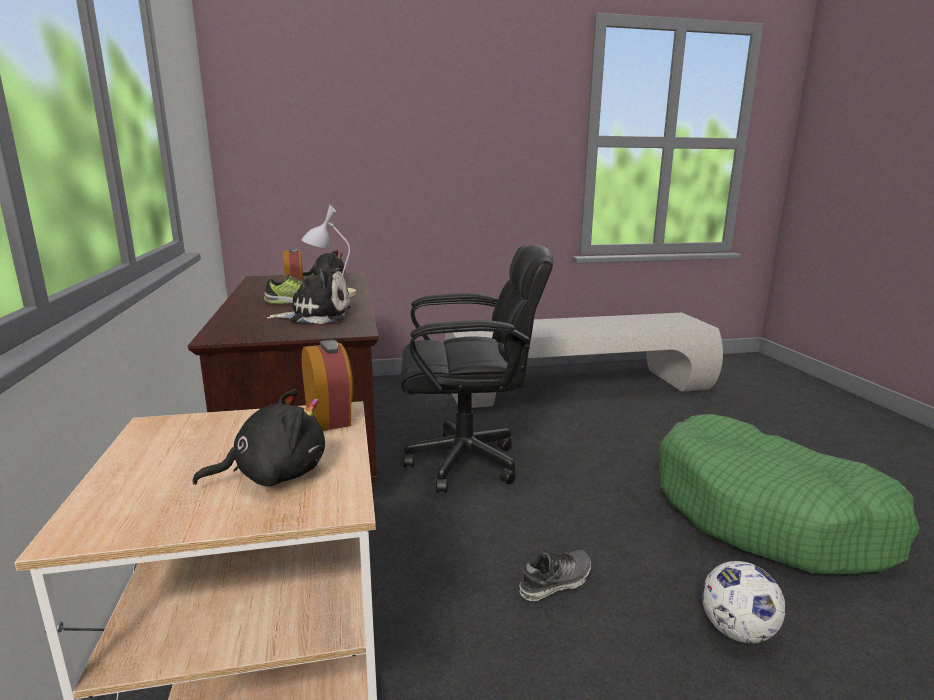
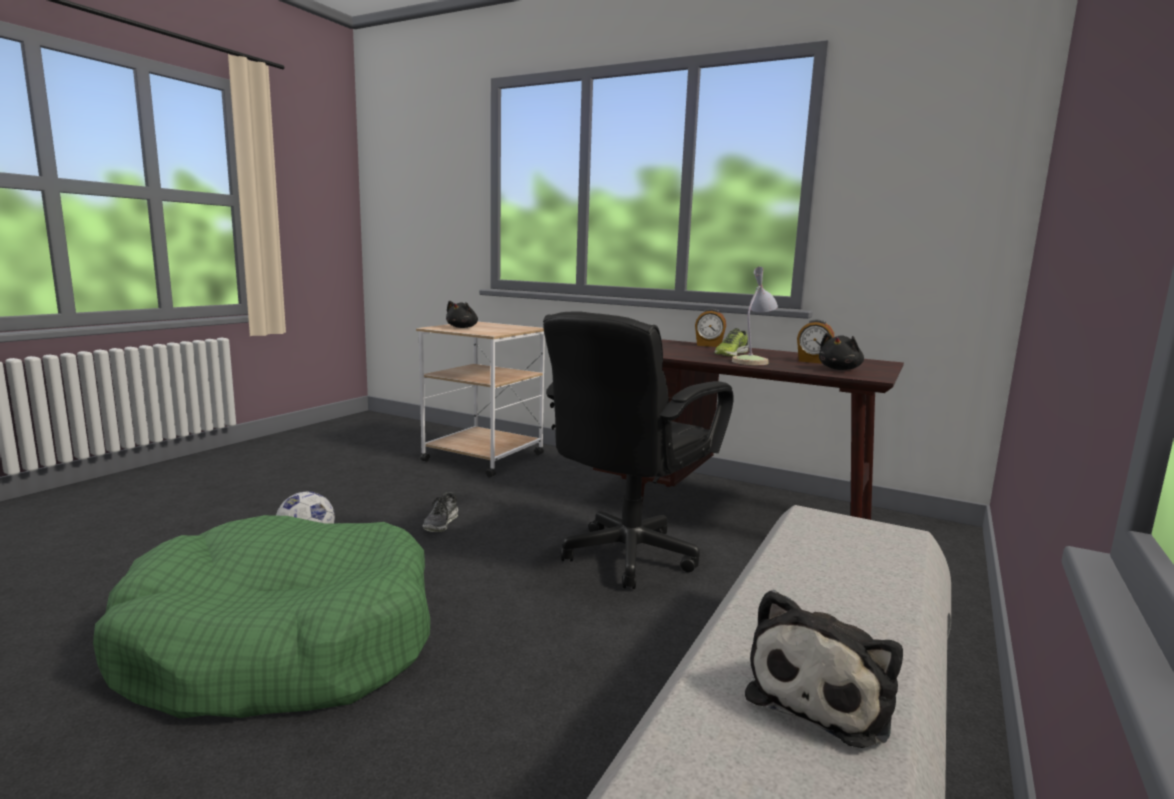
camera: 130 degrees right, 5 degrees down
plush toy [267,267,351,324] -> plush toy moved to [745,590,903,748]
alarm clock [302,340,353,431] -> alarm clock moved to [695,309,726,347]

